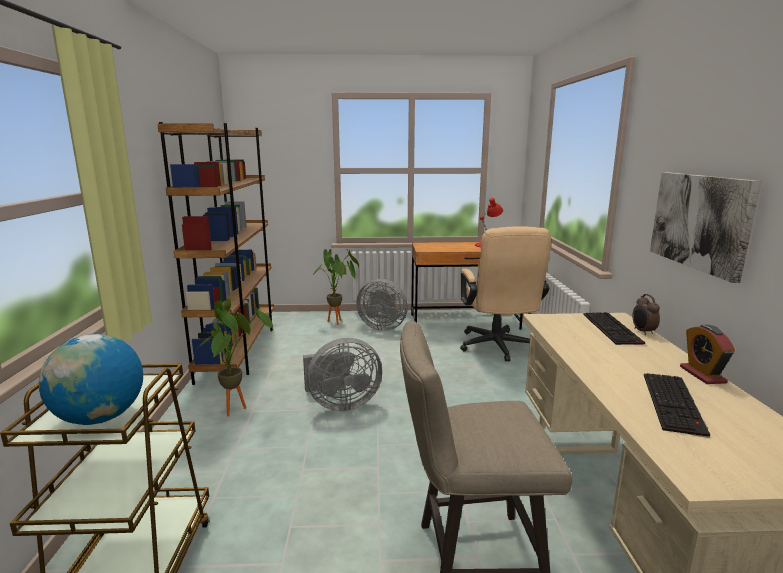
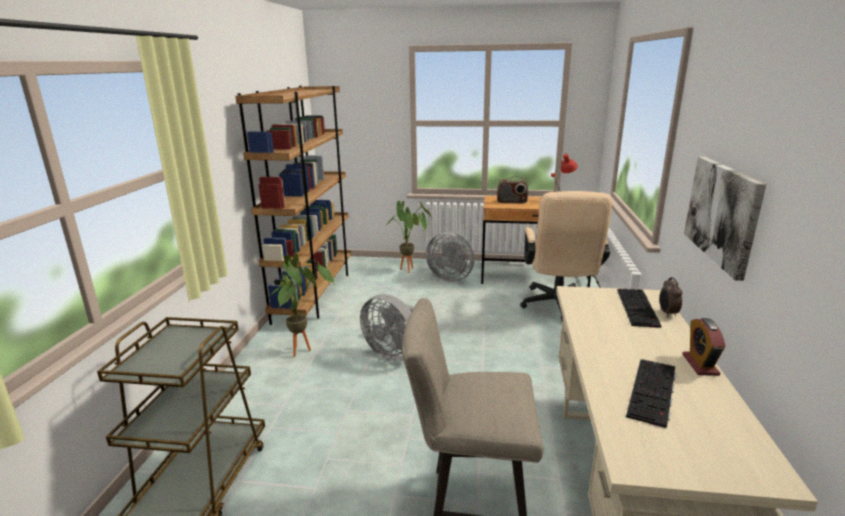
camera: 10 degrees right, 5 degrees up
globe [39,334,143,425] -> none
grey fan [303,338,382,411] -> grey fan turned 45 degrees clockwise [360,294,414,362]
none -> radio [496,176,528,204]

